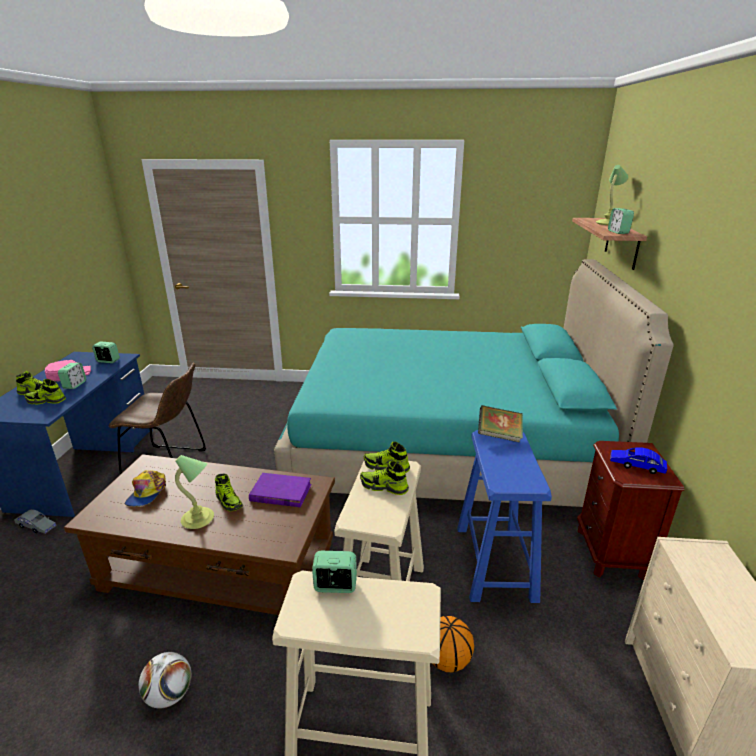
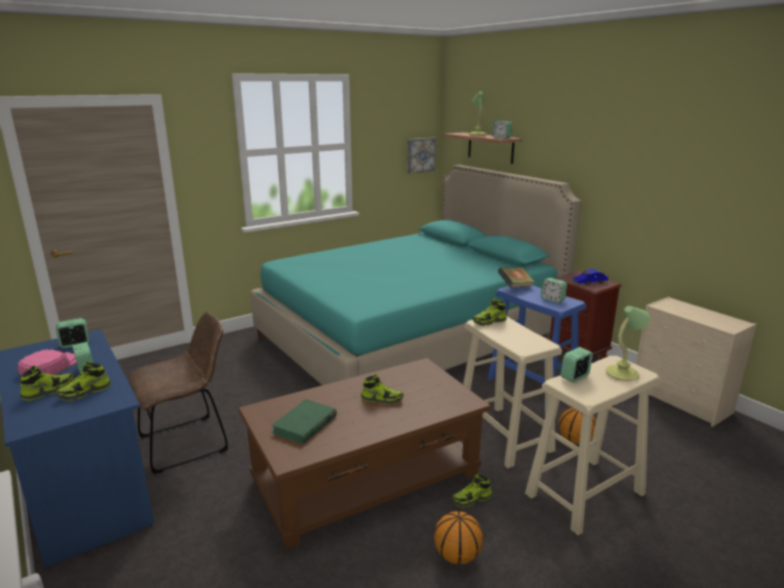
camera: 40 degrees left, 5 degrees down
grey toy car [14,509,57,534] -> none
cap [125,470,166,507] -> green book [271,399,337,444]
football [139,652,191,709] -> basketball [434,511,483,565]
table lamp [175,455,214,529] -> table lamp moved to [606,306,650,381]
purple book [249,473,312,507] -> none
shoe [360,461,409,495] -> shoe moved to [452,473,492,508]
none -> picture [407,137,436,174]
none -> alarm clock [541,278,567,303]

